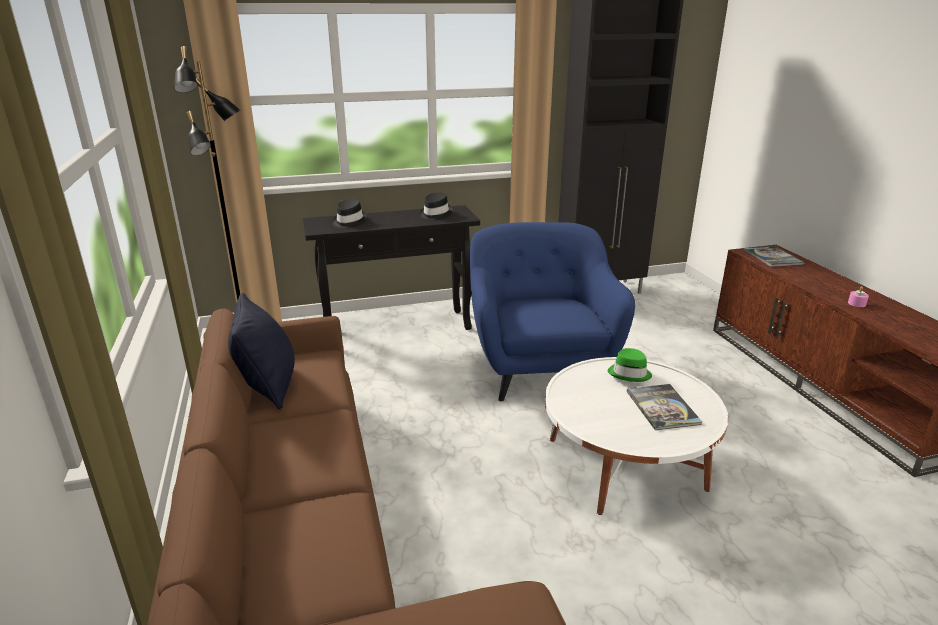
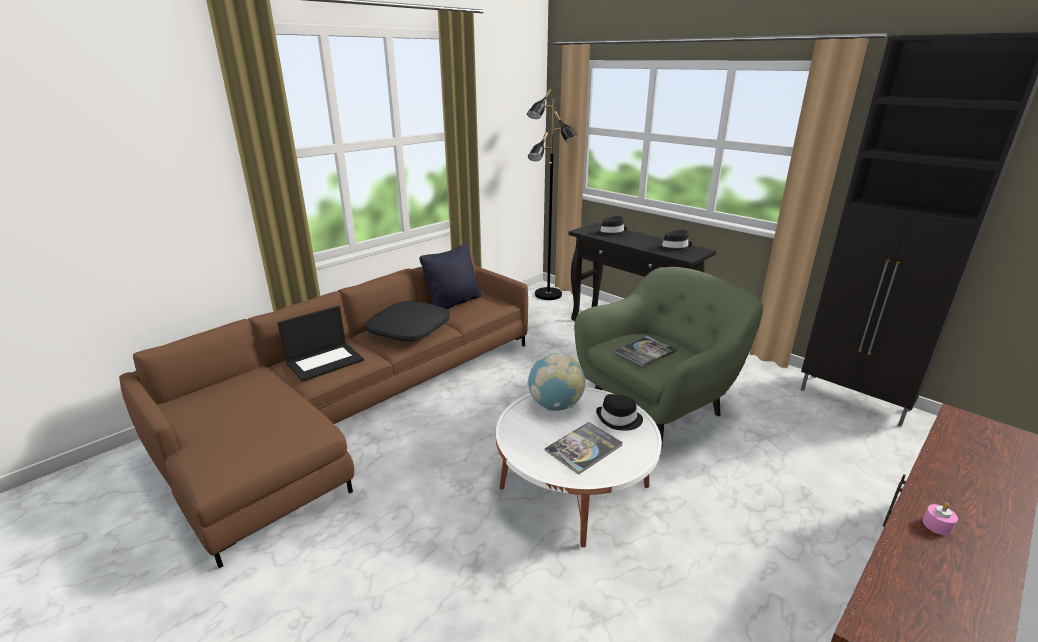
camera: 60 degrees right, 0 degrees up
blue armchair [470,222,635,401] -> green armchair [574,267,763,449]
green hat [607,348,652,382] -> black hat [596,394,643,431]
book [744,246,805,267] -> book moved to [614,336,677,367]
none -> laptop [278,306,364,382]
none -> black pillow [365,301,450,342]
none -> globe [527,353,585,411]

